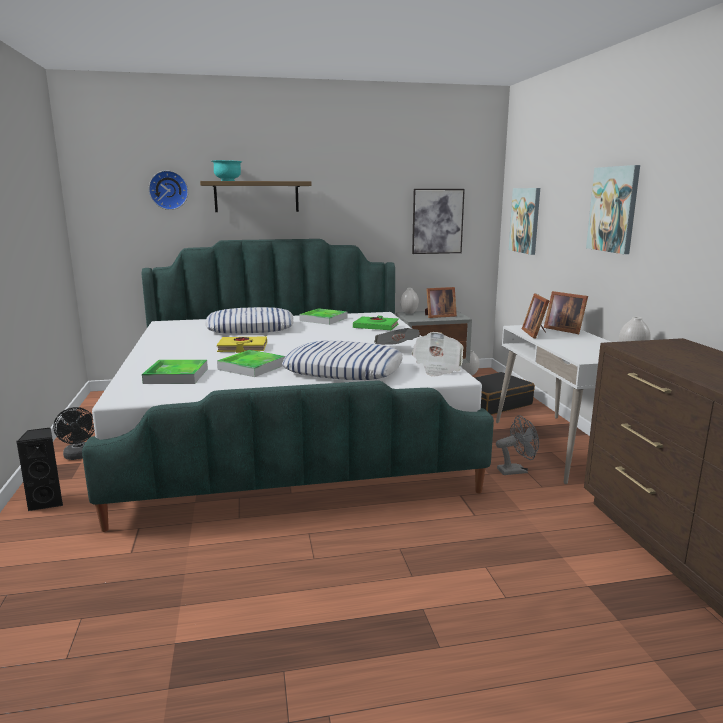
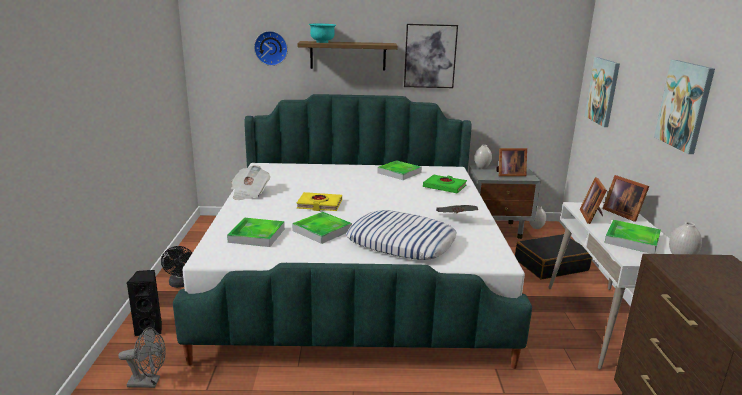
camera: 10 degrees right, 5 degrees up
pillow [205,307,293,334] -> none
picture [412,189,465,254] -> picture moved to [404,24,458,88]
newspaper [412,332,464,376] -> newspaper moved to [231,165,270,200]
grey fan [496,415,539,475] -> grey fan moved to [118,327,166,388]
none -> tray [604,220,661,254]

